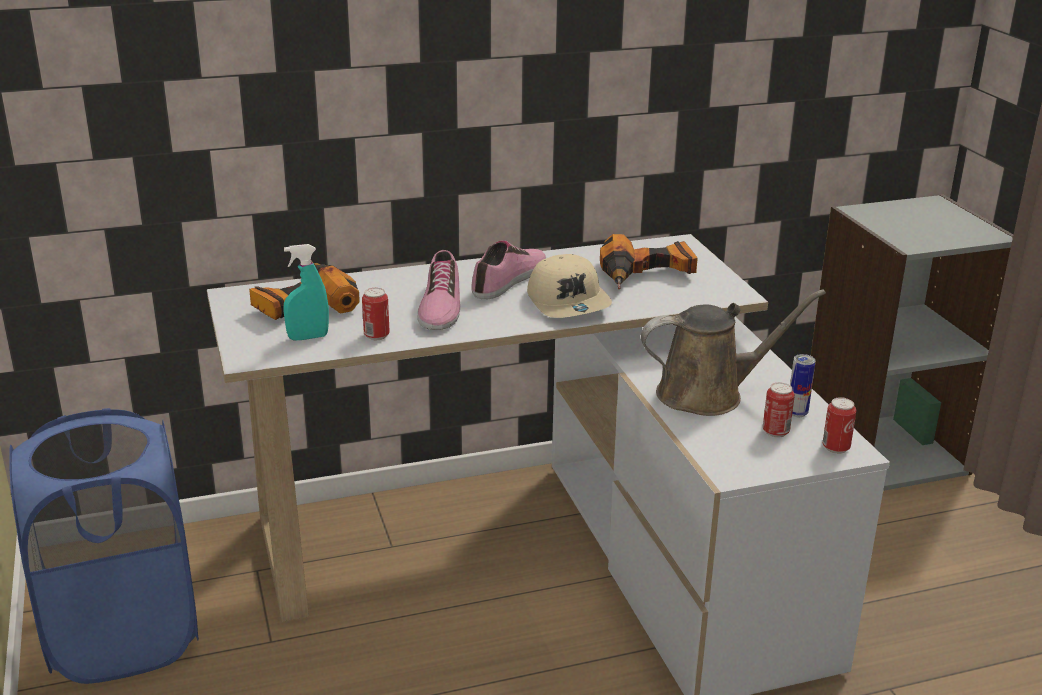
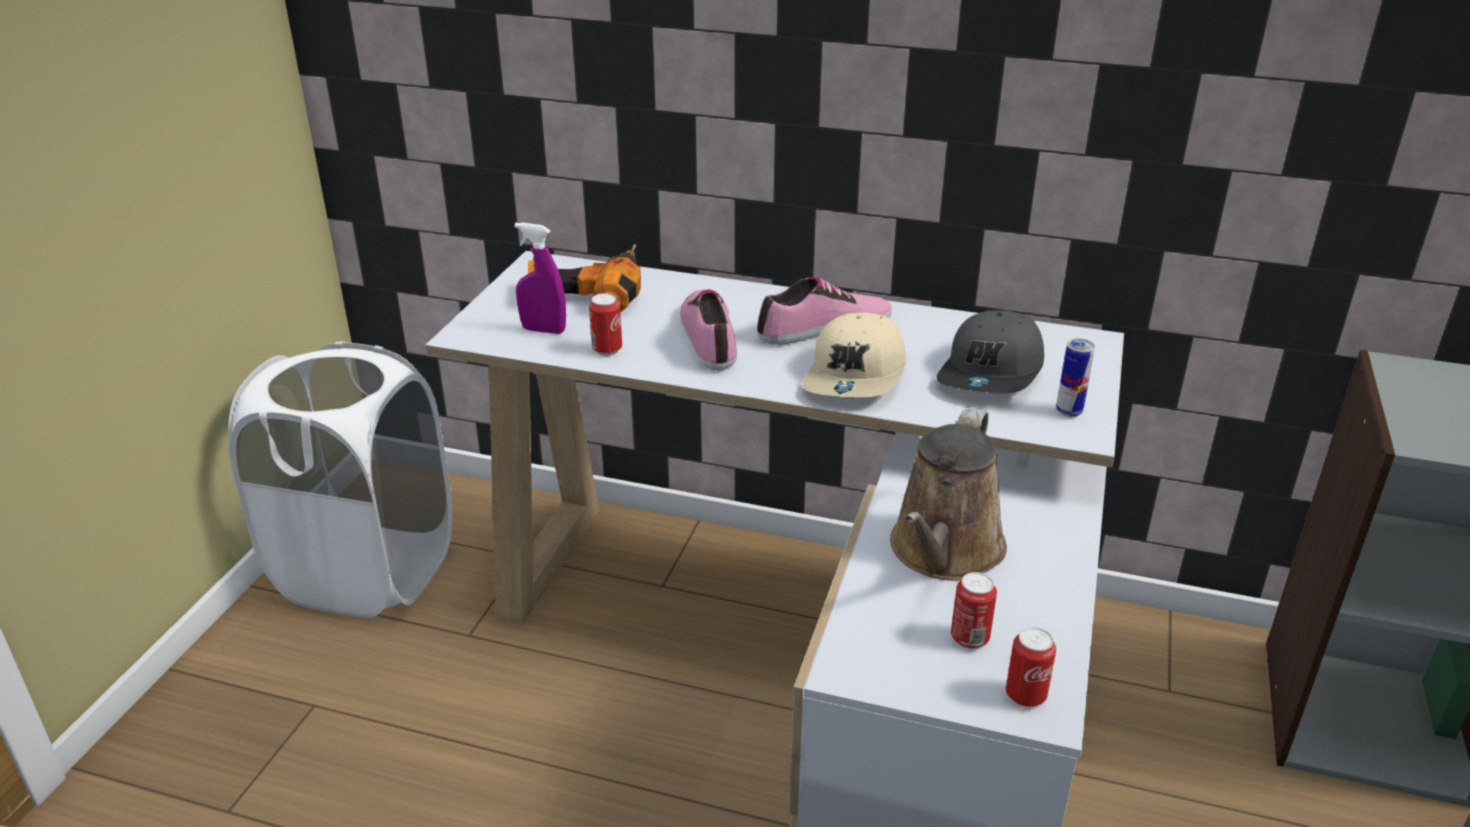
camera: 35 degrees right, 5 degrees up
blue laundry basket [9,408,199,684] -> white laundry basket [228,342,452,618]
turquoise spray bottle [283,244,329,340] -> purple spray bottle [515,222,566,334]
shoe [417,250,460,330] -> shoe turned 135 degrees clockwise [680,289,737,371]
power drill [600,234,698,289] -> grey cap [936,310,1044,394]
brown watering can [641,289,826,416] -> brown watering can turned 90 degrees clockwise [890,408,1007,581]
can [790,354,816,417] -> can moved to [1056,338,1095,417]

